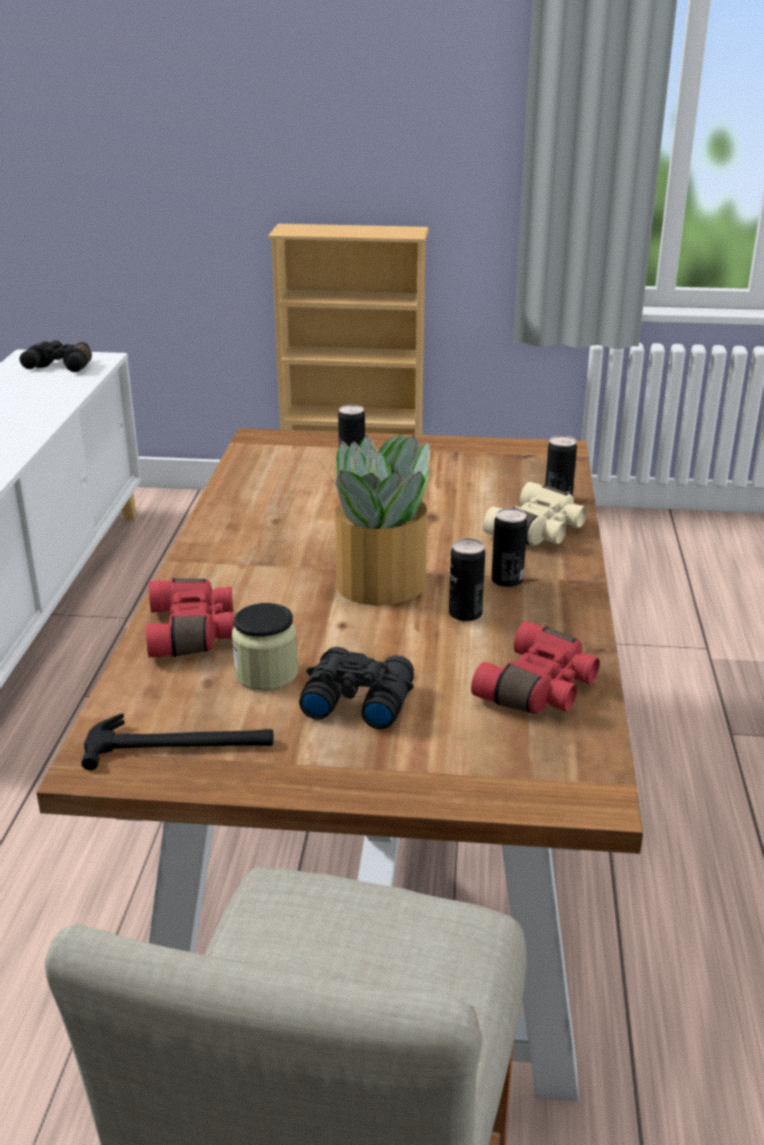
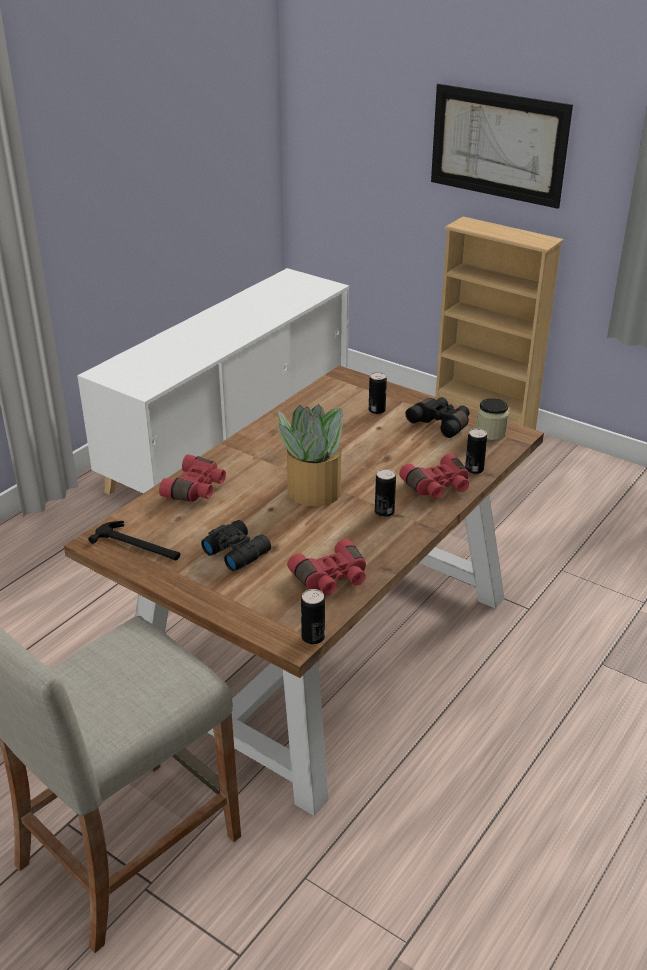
camera: 30 degrees right, 5 degrees up
black binoculars [20,340,92,372] -> black binoculars moved to [405,397,469,438]
jar [232,603,298,691] -> jar moved to [476,398,509,440]
can [449,538,485,622] -> can moved to [301,589,325,644]
beige binoculars [483,482,587,546] -> red binoculars [399,453,469,499]
none -> picture [431,84,573,209]

